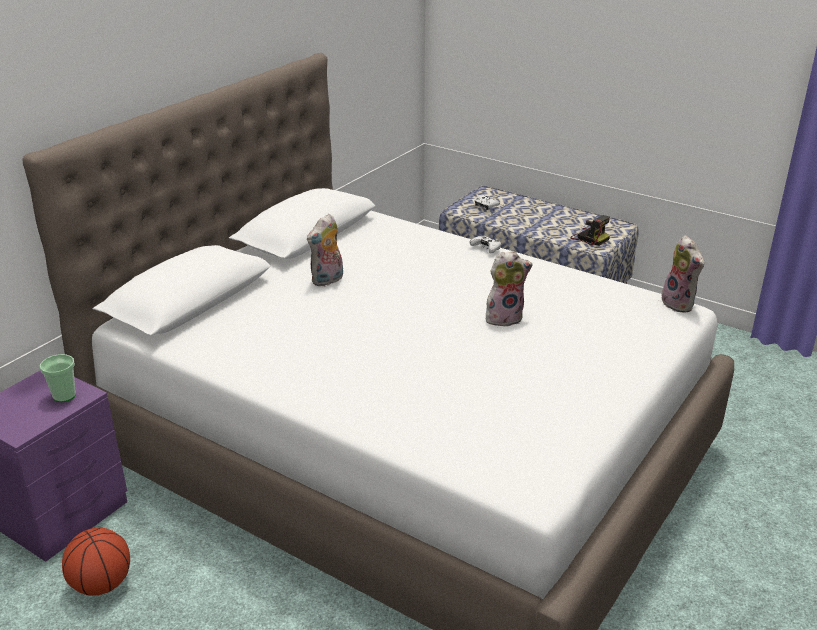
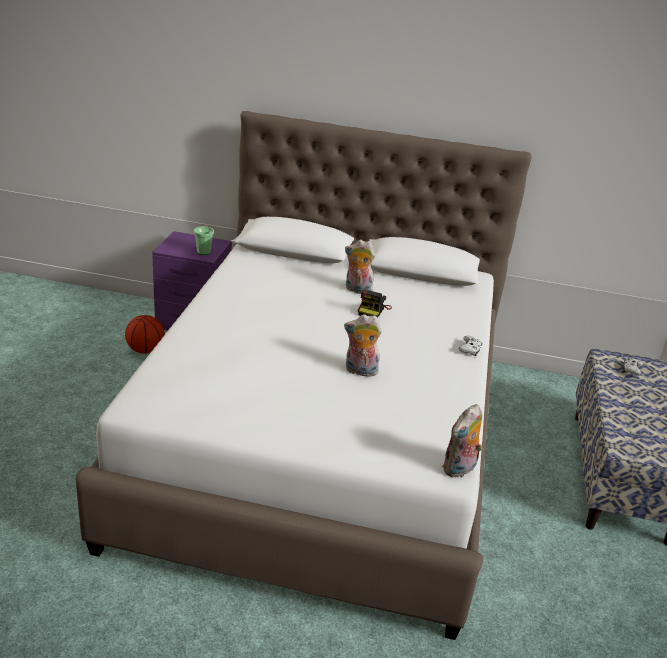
camera: 65 degrees right, 0 degrees up
plush toy [486,251,533,327] -> plush toy turned 135 degrees clockwise [344,314,382,377]
camera [570,215,610,246] -> camera moved to [358,289,392,318]

